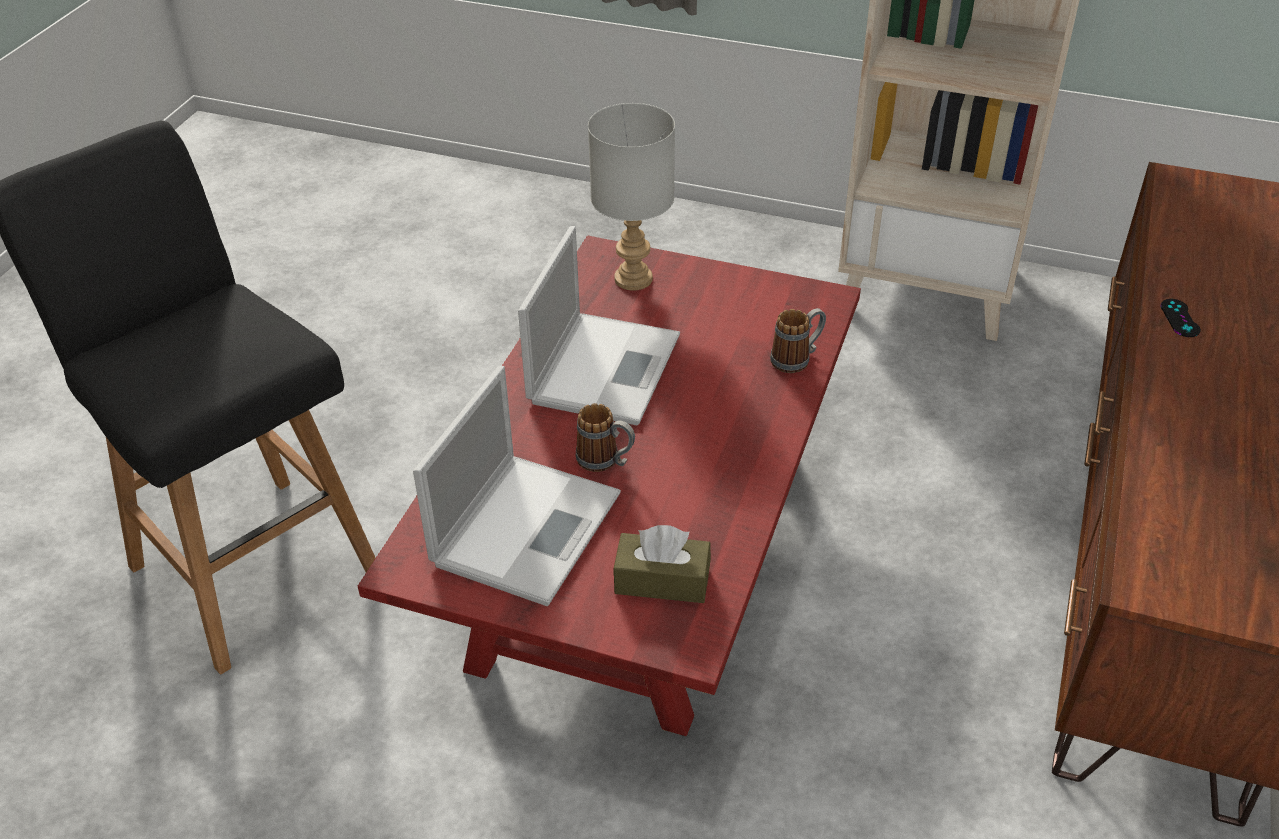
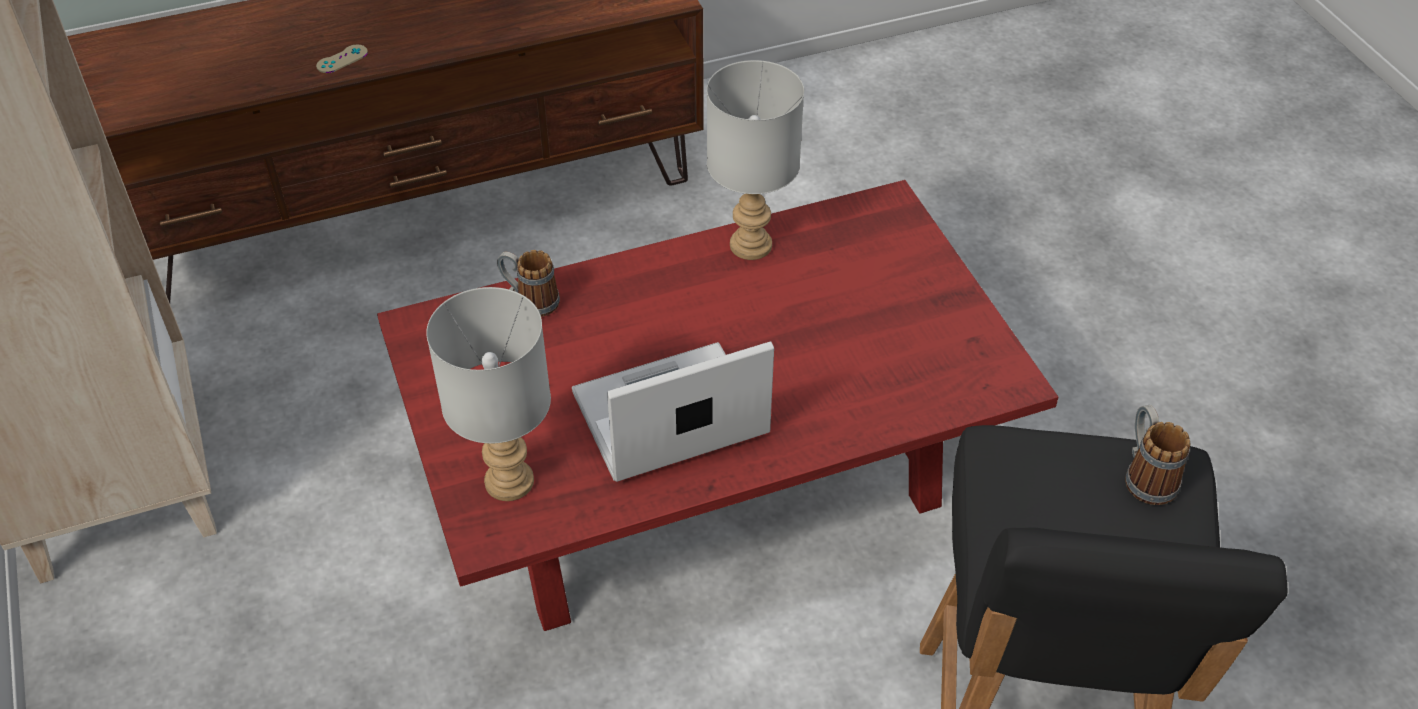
camera: 130 degrees left, 5 degrees up
laptop [413,366,621,606] -> none
mug [576,403,635,472] -> mug moved to [1125,405,1191,505]
brown tissue box [613,525,711,603] -> none
black game controller [1161,299,1201,337] -> beige game controller [316,45,368,73]
none -> grey table lamp [707,60,804,260]

